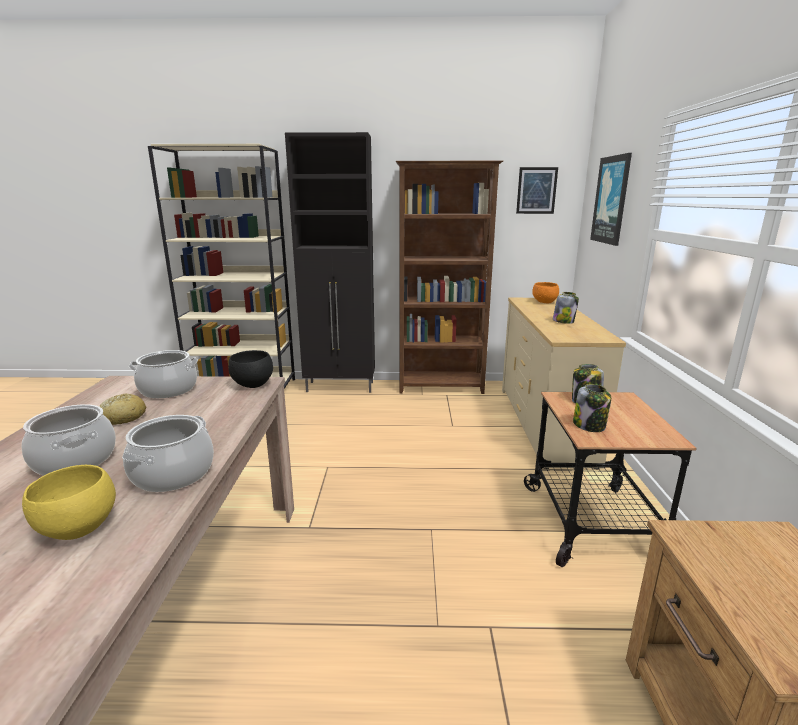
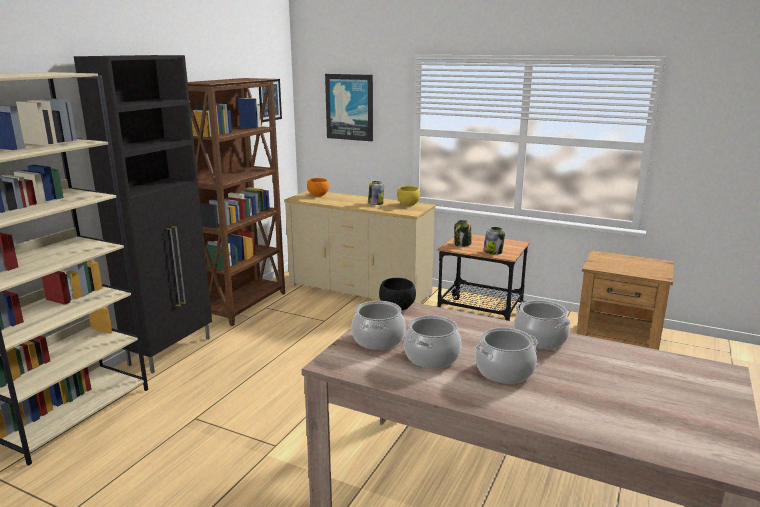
camera: 65 degrees left, 0 degrees up
yellow bowl [22,465,116,540] -> yellow bowl moved to [397,186,420,206]
bread [99,394,146,425] -> cooking pot [404,315,461,368]

